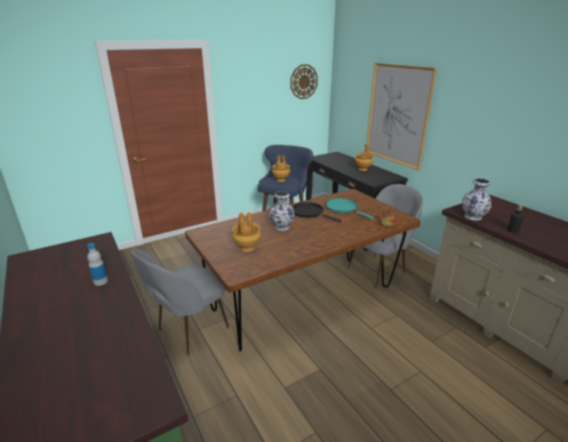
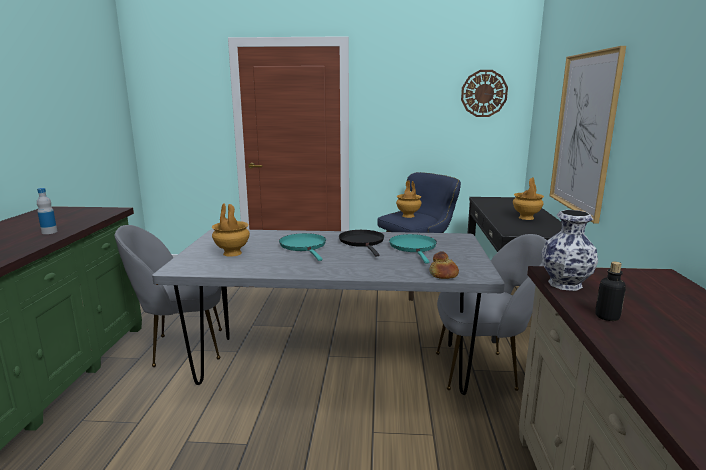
camera: 35 degrees right, 10 degrees down
brown dining table [185,189,421,351] -> grey dining table [152,229,505,395]
vase [269,191,295,231] -> turquoise frying pan [279,233,326,261]

